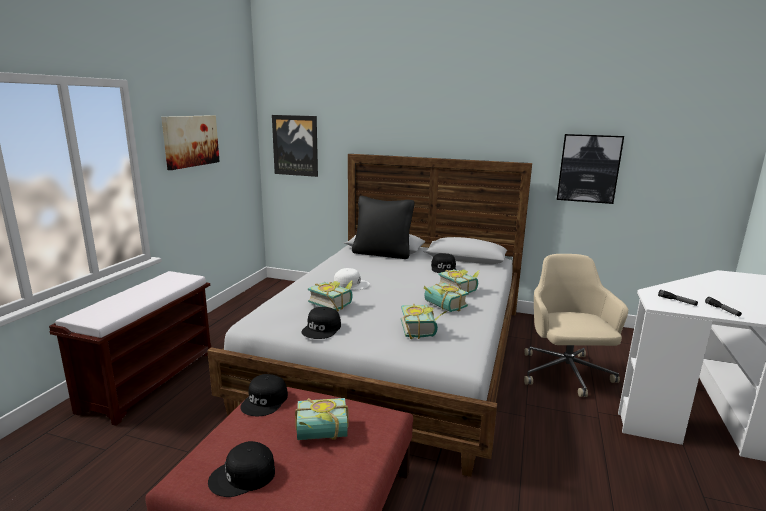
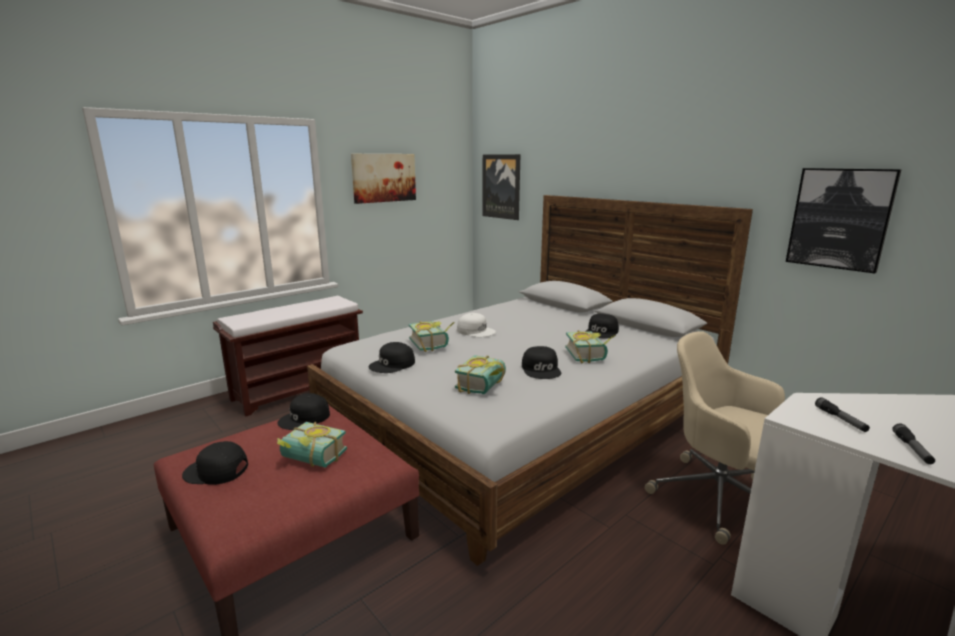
camera: 30 degrees right, 0 degrees up
black pillow [352,196,415,259] -> none
book [424,283,469,312] -> black cap [522,346,561,379]
beige office chair [524,254,628,397] -> beige office chair turned 75 degrees counterclockwise [645,331,785,545]

